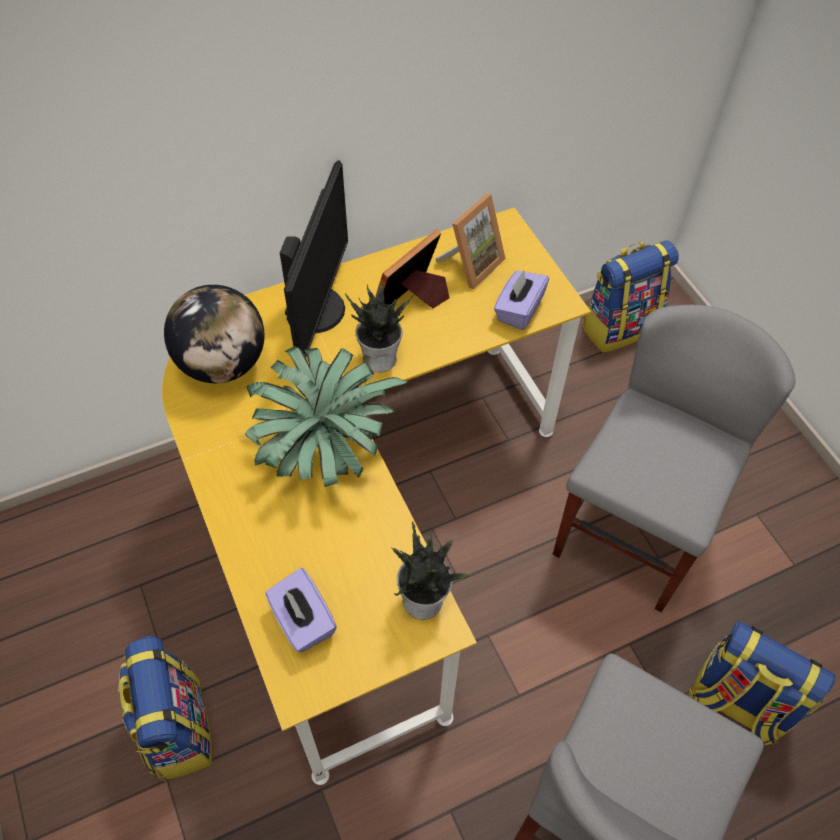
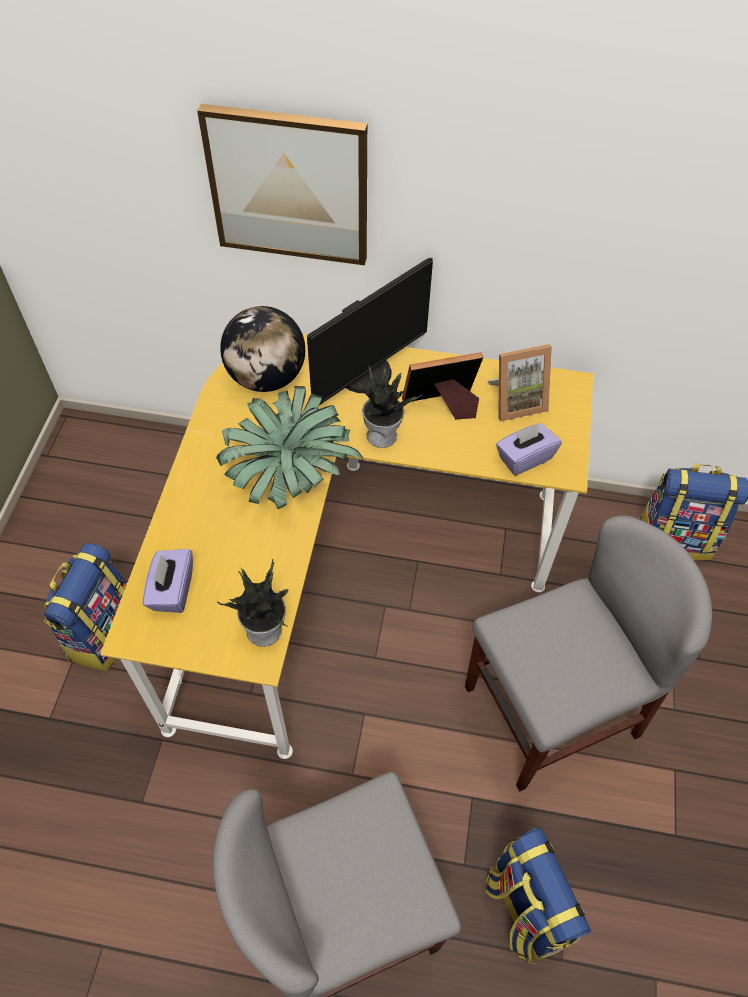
camera: 35 degrees right, 0 degrees up
none -> picture [197,104,367,265]

